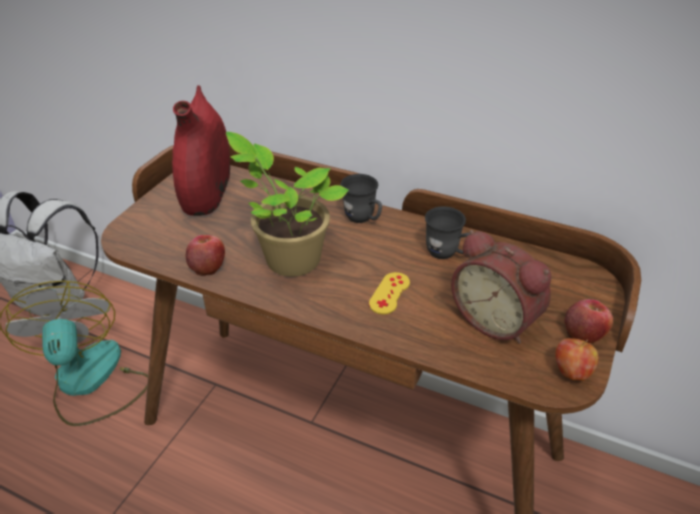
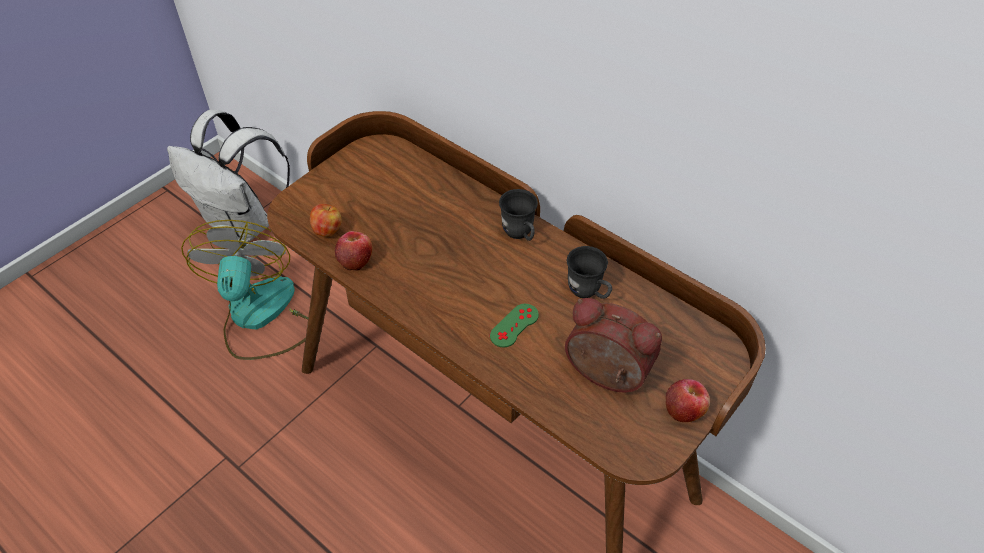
camera: 15 degrees right, 10 degrees up
red vase [172,85,230,216] -> none
potted plant [226,132,349,277] -> none
yellow game controller [369,272,410,314] -> green game controller [490,304,539,347]
alarm clock [451,230,551,344] -> alarm clock turned 150 degrees clockwise [565,298,662,393]
apple [555,338,599,381] -> apple moved to [310,204,342,237]

